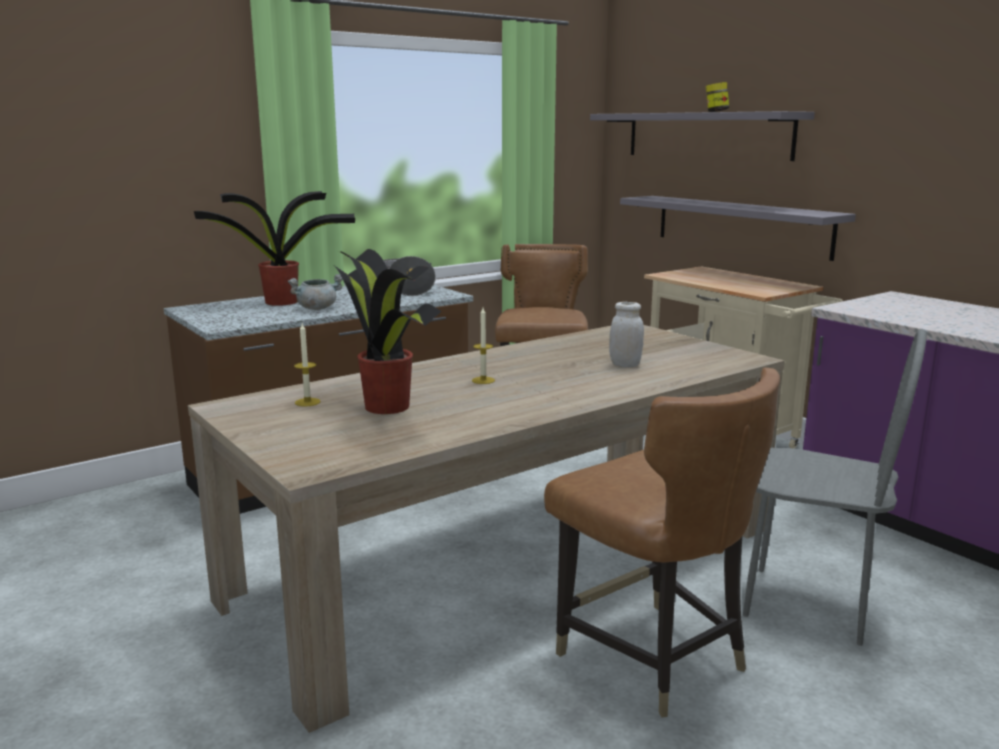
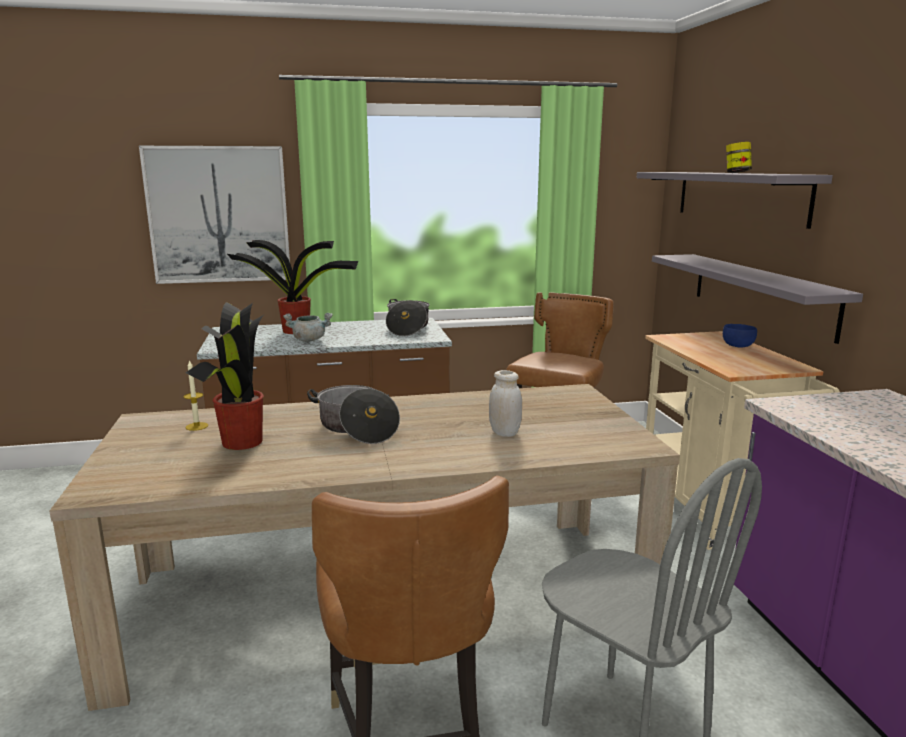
camera: 25 degrees right, 0 degrees up
candle [472,308,495,384] -> cooking pot [307,385,400,444]
none -> picture [139,146,290,284]
none -> blue bowl [723,324,757,348]

